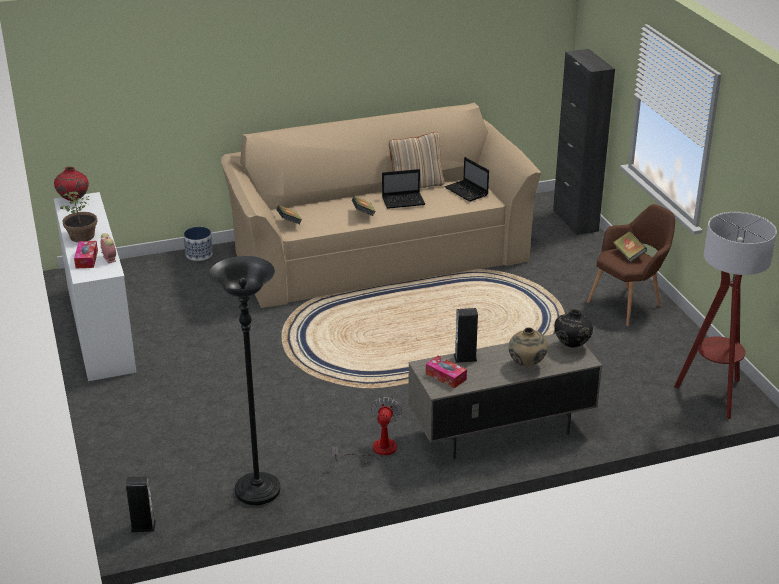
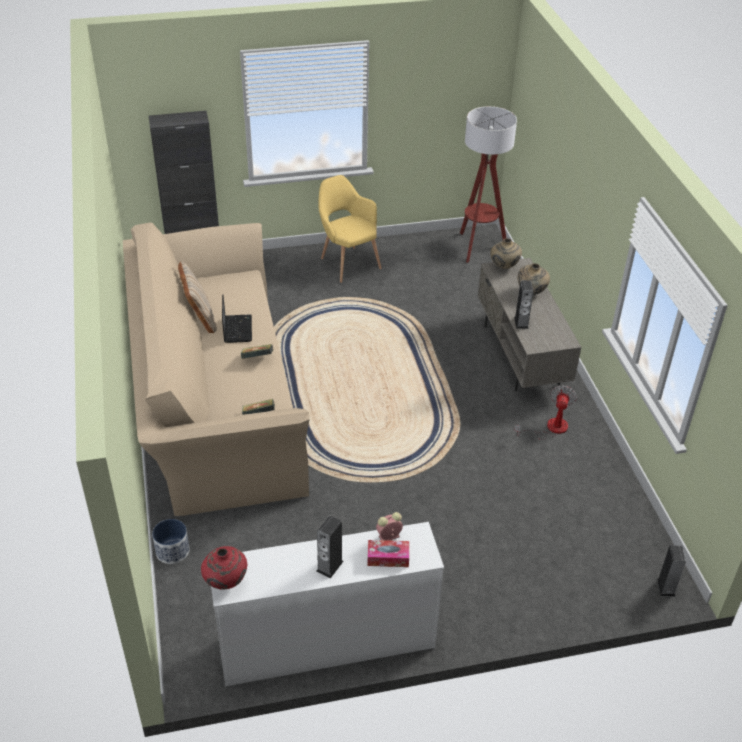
camera: 85 degrees left, 10 degrees up
potted plant [60,191,97,242] -> speaker [316,516,344,579]
black floor lamp [209,256,280,505] -> none
fan [331,397,402,463] -> fan turned 90 degrees clockwise [514,385,577,440]
tissue box [426,356,467,388] -> none
laptop [444,157,489,202] -> none
black vase [554,309,593,348] -> beige vase [490,238,522,269]
brown armchair [587,204,675,326] -> yellow armchair [319,175,381,283]
book [613,231,647,262] -> none

